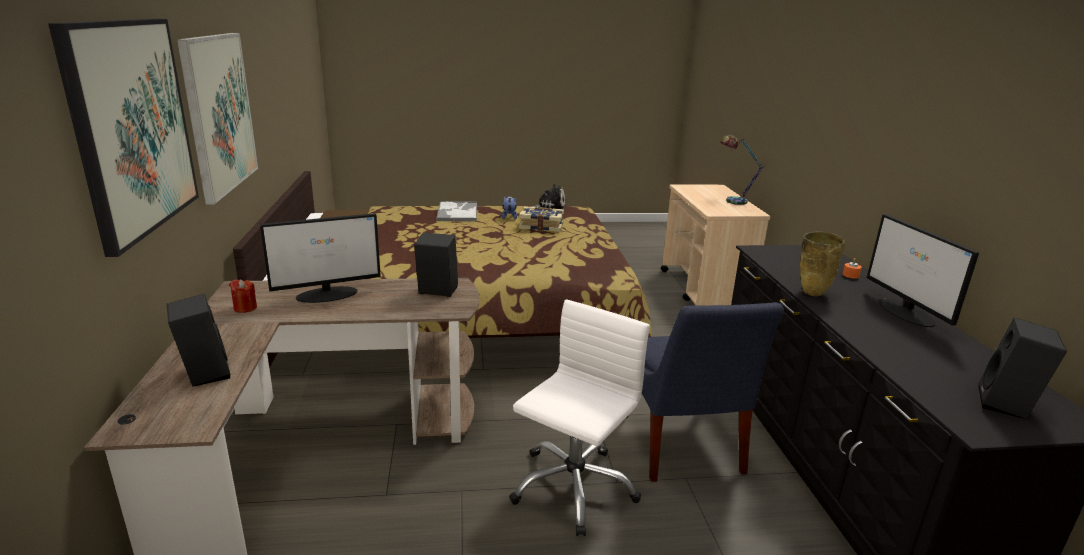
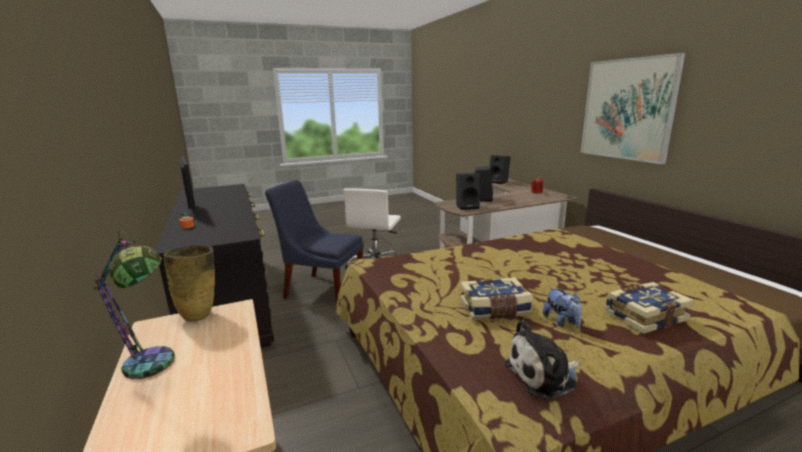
camera: 165 degrees right, 5 degrees down
picture [48,19,199,257] -> none
monitor [260,213,381,303] -> none
tray [436,201,477,221] -> book [604,282,694,334]
blue chair [626,302,784,482] -> blue chair turned 45 degrees counterclockwise [265,180,364,306]
beige vase [800,232,845,296] -> beige vase moved to [164,245,215,322]
black speaker [978,318,1067,419] -> black speaker moved to [475,166,493,202]

